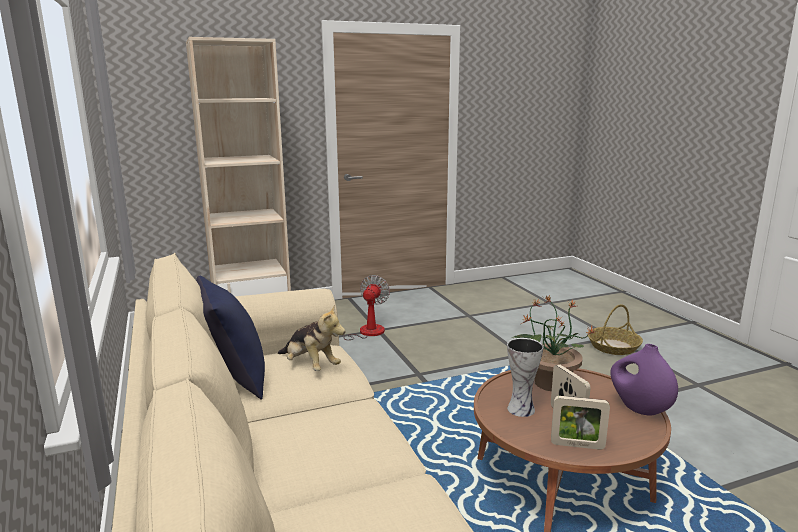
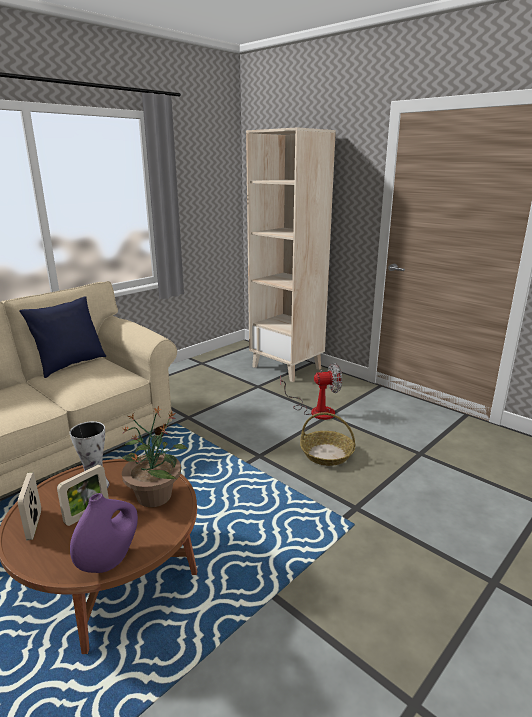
camera: 65 degrees right, 5 degrees up
plush toy [278,305,345,371] -> none
basket [588,304,643,355] -> basket moved to [300,412,356,466]

